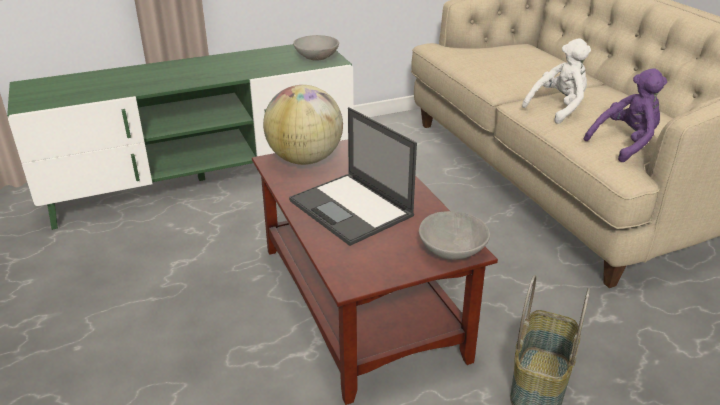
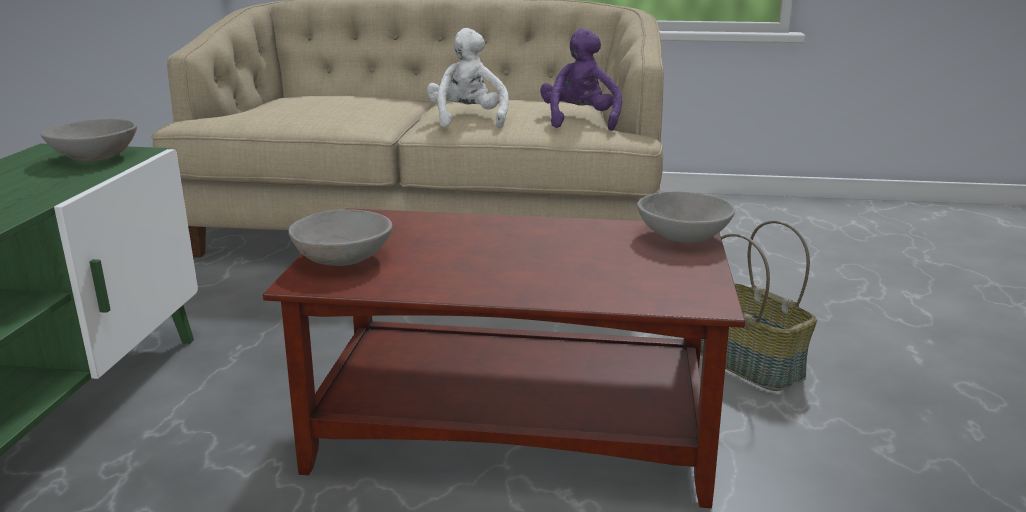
camera: 60 degrees left, 10 degrees down
globe [263,85,343,165] -> grey bowl [288,209,392,266]
laptop [289,107,417,246] -> none

